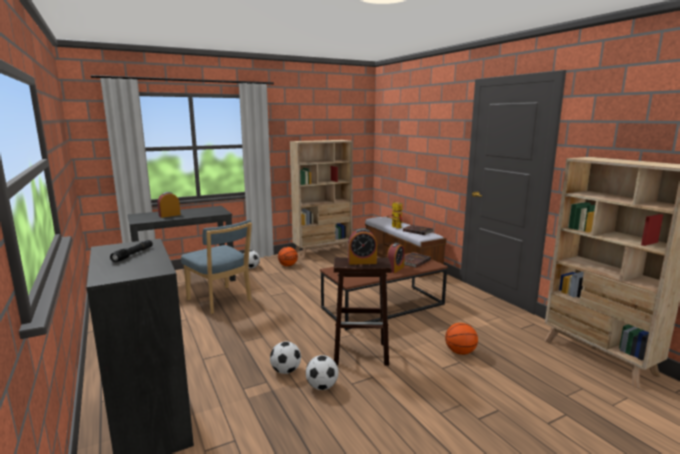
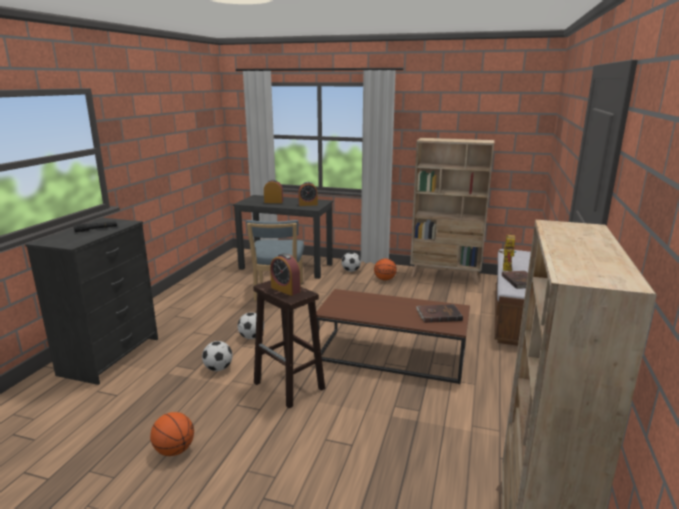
camera: 45 degrees right, 5 degrees up
football [306,355,339,390] -> football moved to [238,312,264,339]
alarm clock [387,243,405,273] -> alarm clock moved to [298,182,318,206]
basketball [445,323,478,355] -> basketball moved to [150,412,194,456]

